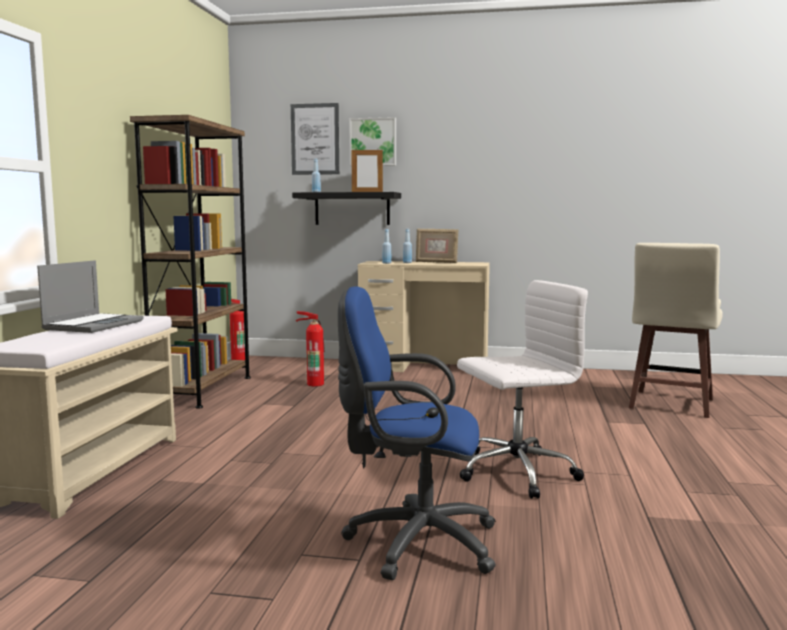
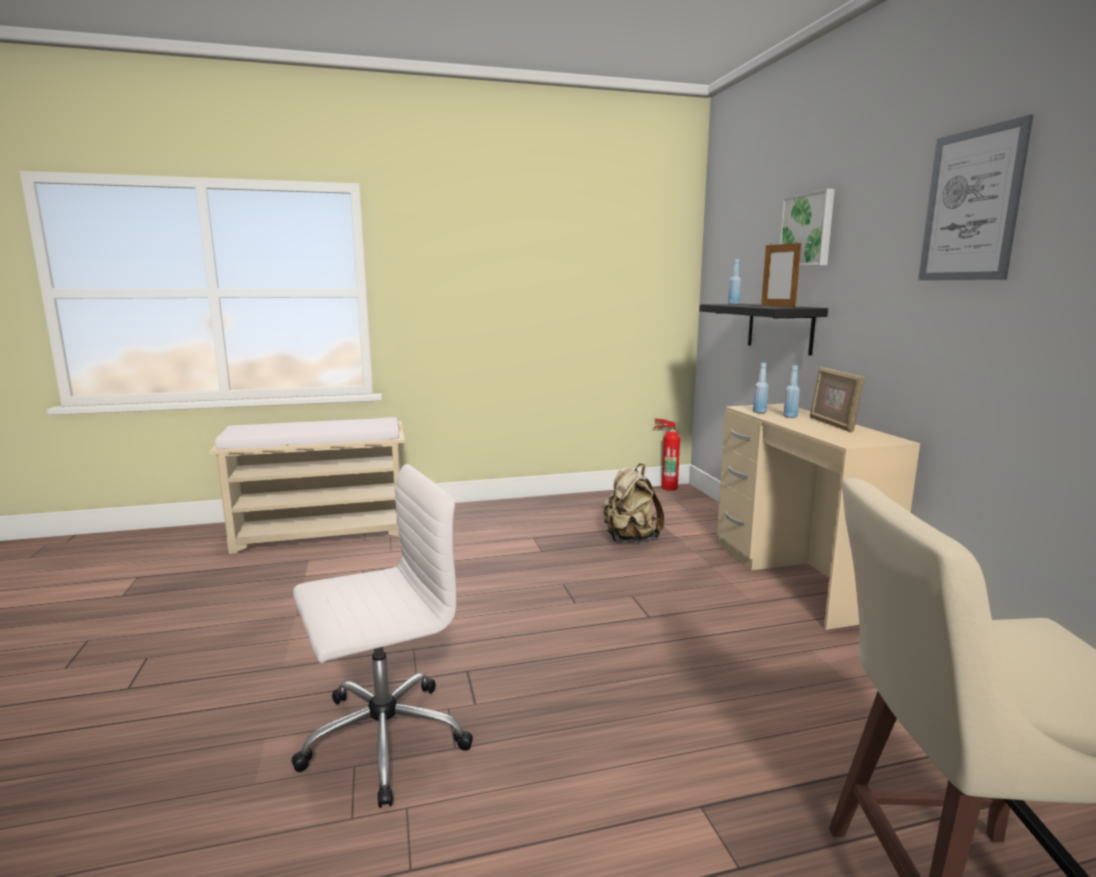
camera: 65 degrees right, 5 degrees up
laptop [37,260,144,333] -> none
brown bookcase [130,115,251,409] -> none
picture [291,103,339,175] -> picture moved to [918,115,1033,280]
fire extinguisher [296,311,325,386] -> beige backpack [602,464,664,543]
blue office chair [338,286,496,580] -> none
white office chair [457,280,588,499] -> white office chair turned 75 degrees counterclockwise [291,464,473,808]

